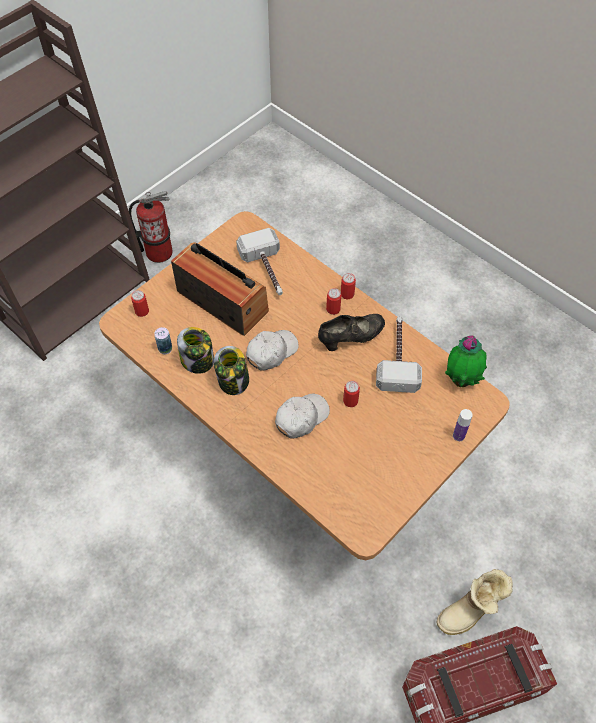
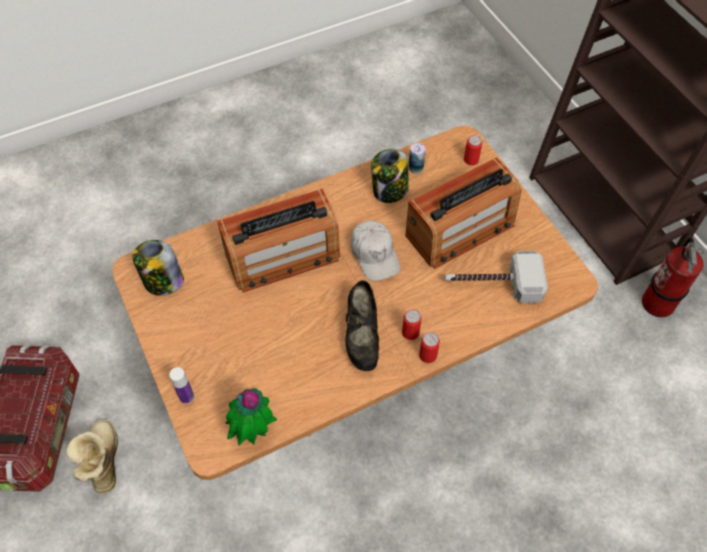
camera: 110 degrees right, 0 degrees up
jar [214,346,249,395] -> jar moved to [132,240,184,296]
white cap [275,394,330,439] -> radio [217,188,340,292]
can [343,381,360,407] -> none
hammer [376,316,422,393] -> none

